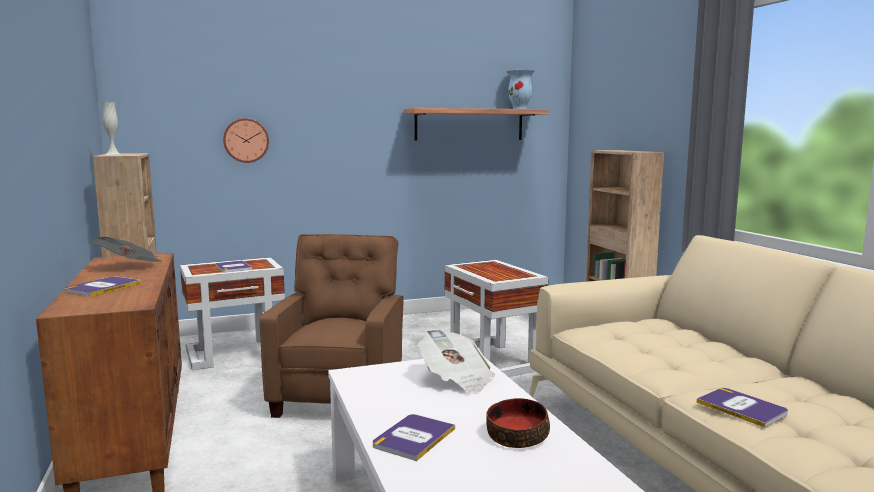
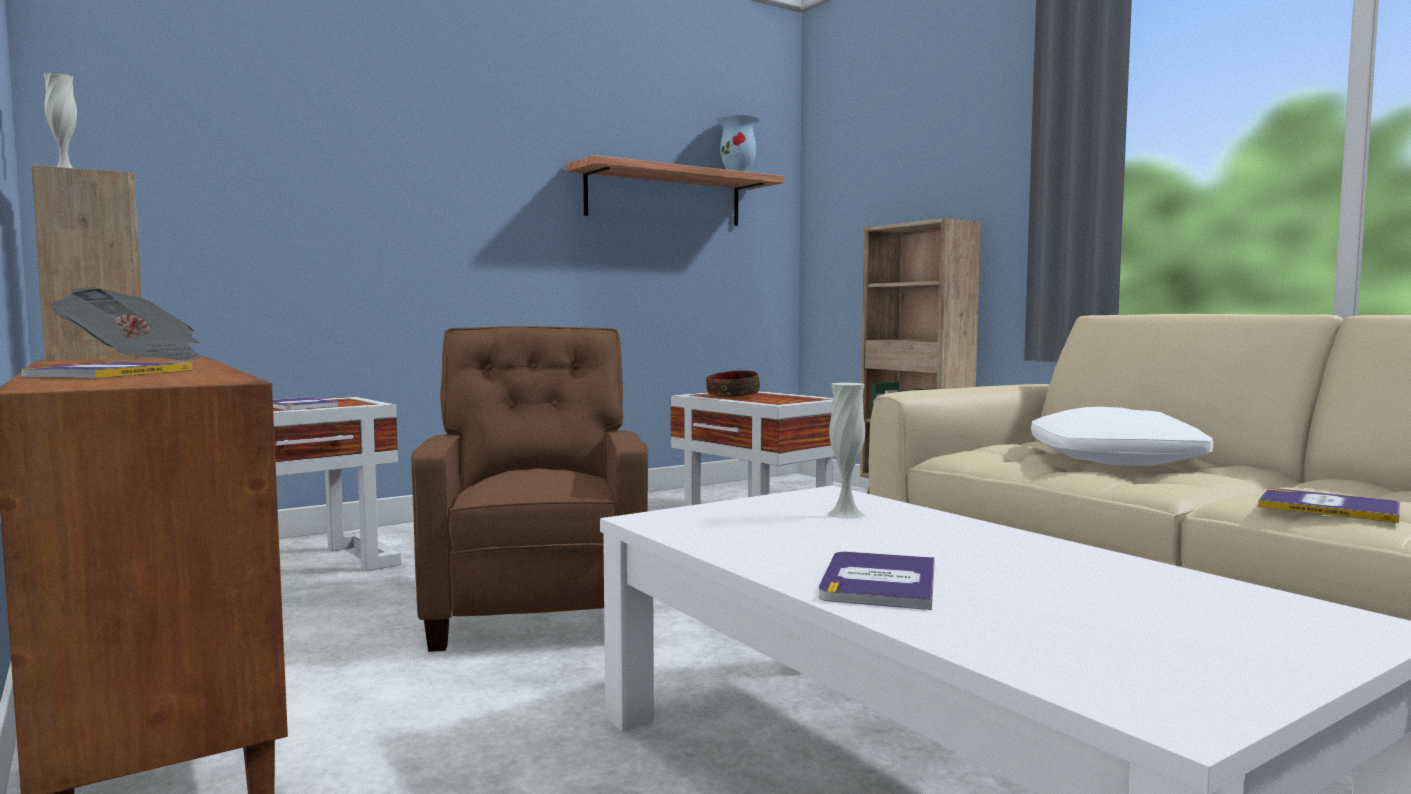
camera: 15 degrees left, 5 degrees down
wall clock [223,118,269,163] -> none
newspaper [418,328,495,394] -> white vase [827,383,865,519]
bowl [486,398,550,448] -> bowl moved to [706,370,760,398]
none -> white pillow [1031,407,1213,466]

